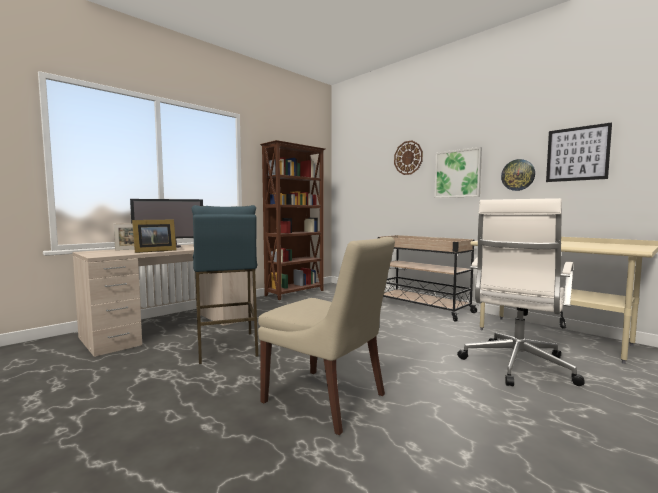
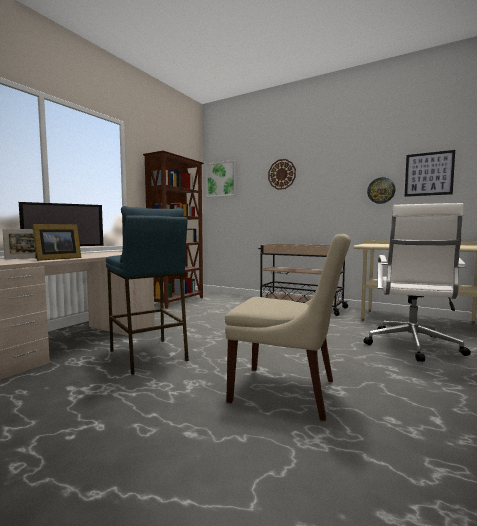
camera: 15 degrees left, 0 degrees up
picture [434,147,482,198] -> picture moved to [206,160,236,197]

